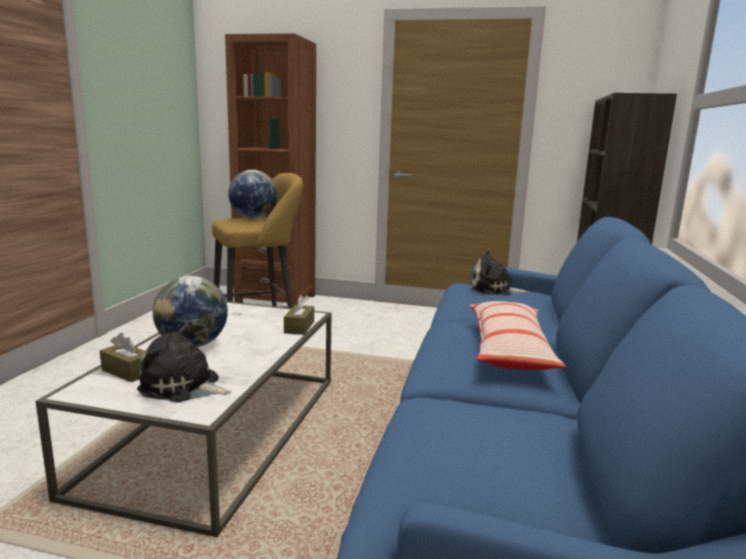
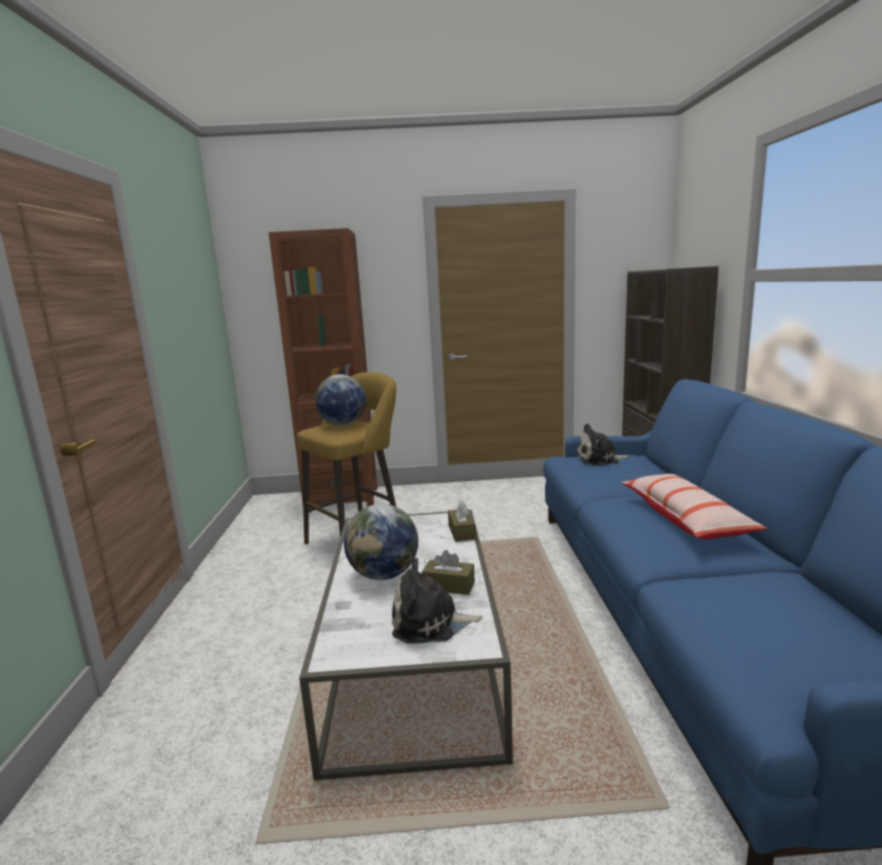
camera: 15 degrees left, 0 degrees up
brown tissue box [100,333,145,382] -> brown tissue box moved to [422,550,475,595]

